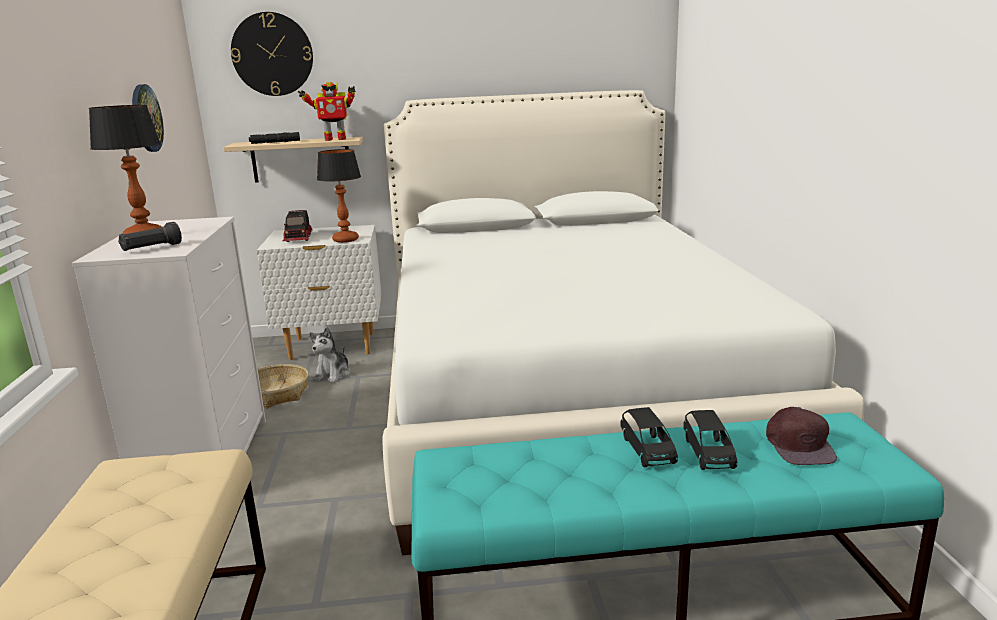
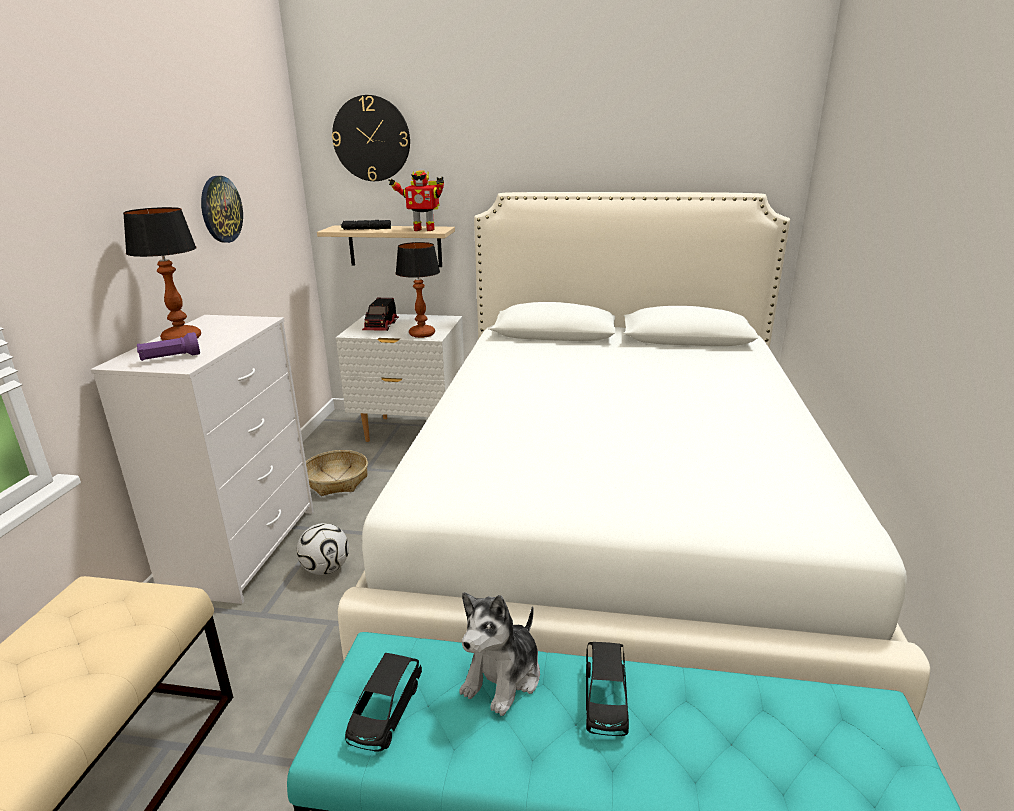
camera: 15 degrees right, 5 degrees up
black flashlight [118,222,182,251] -> purple flashlight [137,332,200,361]
plush toy [310,327,350,383] -> plush toy moved to [459,592,540,716]
black toy car [683,410,737,470] -> black toy car moved to [345,653,422,752]
brown cap [766,407,837,465] -> none
none -> football [297,523,349,575]

